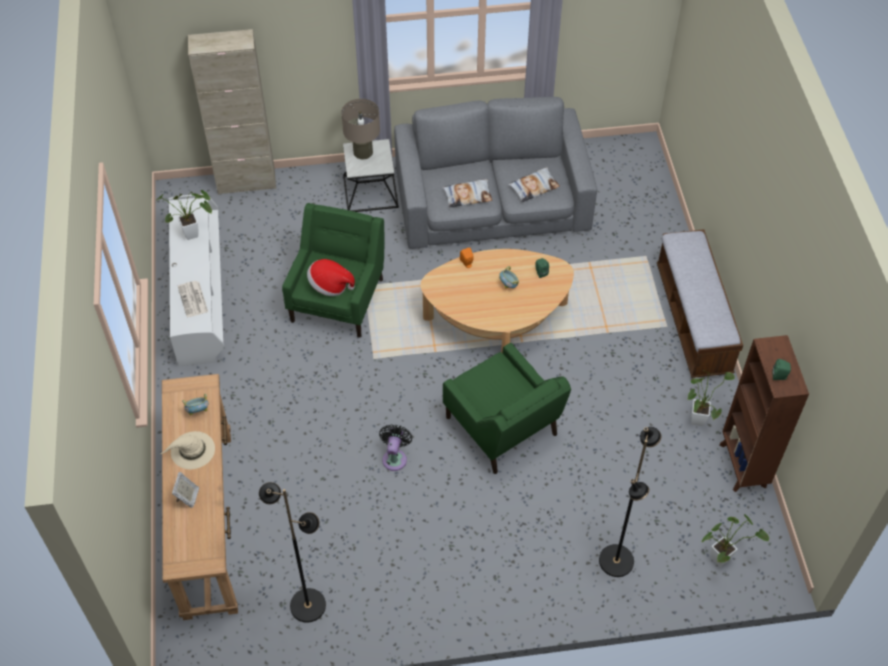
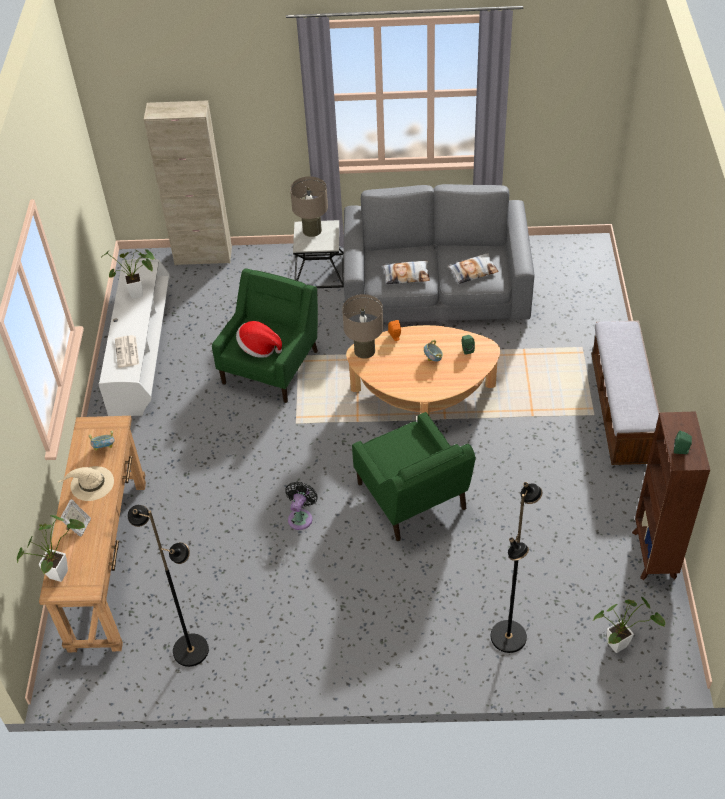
camera: 10 degrees right, 5 degrees down
potted plant [687,370,735,426] -> potted plant moved to [17,515,85,582]
none -> beige table lamp [342,294,384,359]

